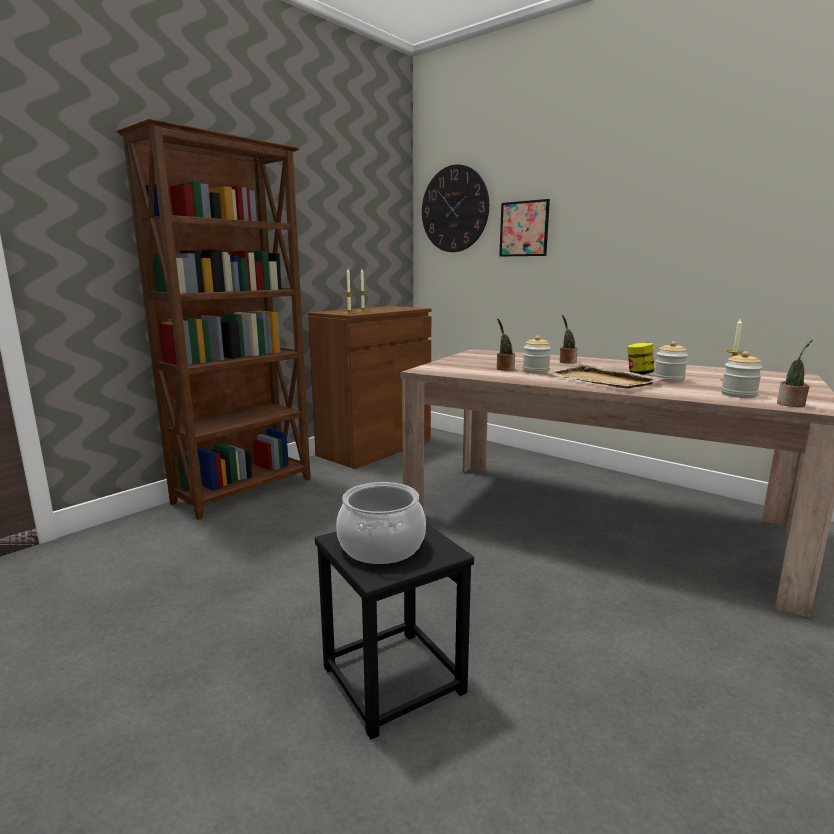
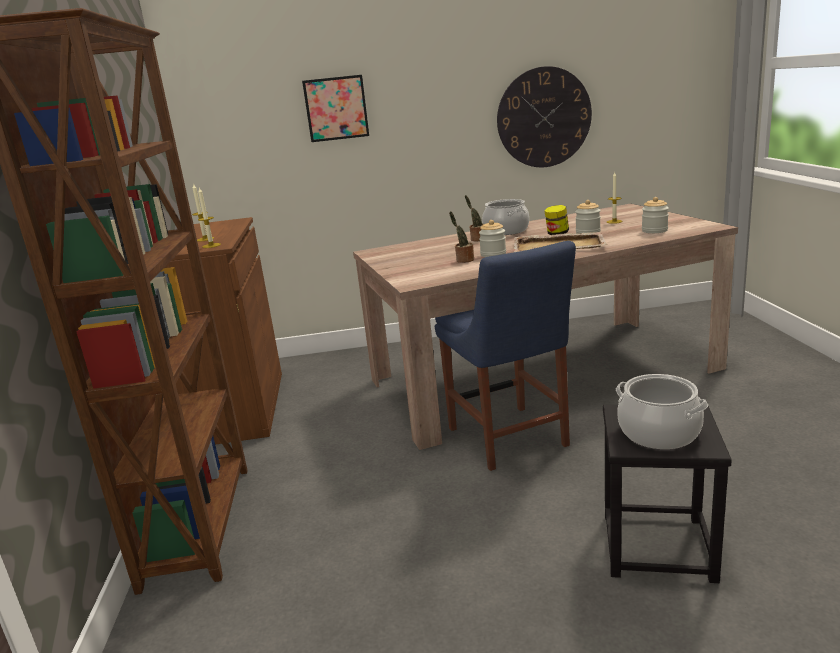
camera: 45 degrees left, 5 degrees up
wall clock [422,164,489,252] -> wall clock moved to [497,66,592,167]
potted plant [777,339,812,407] -> none
none -> blue chair [435,241,576,471]
none -> cooking pot [482,199,529,235]

